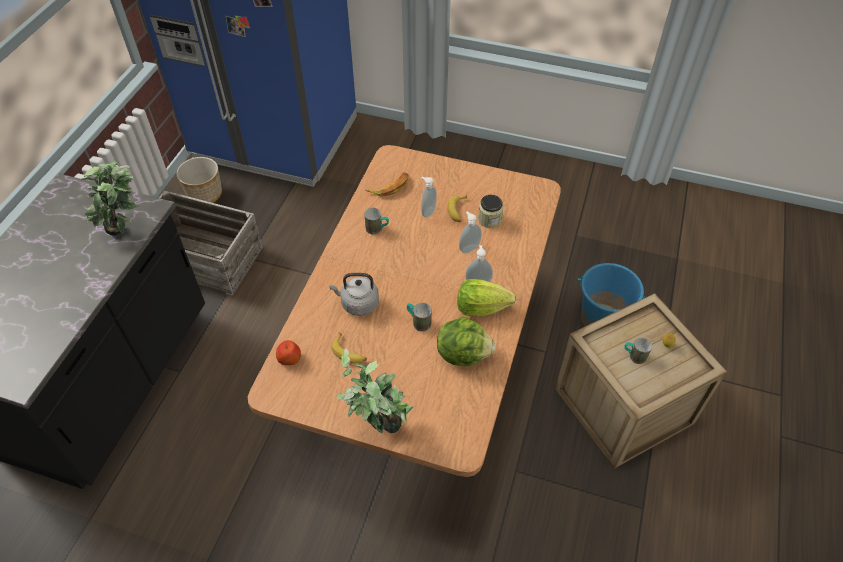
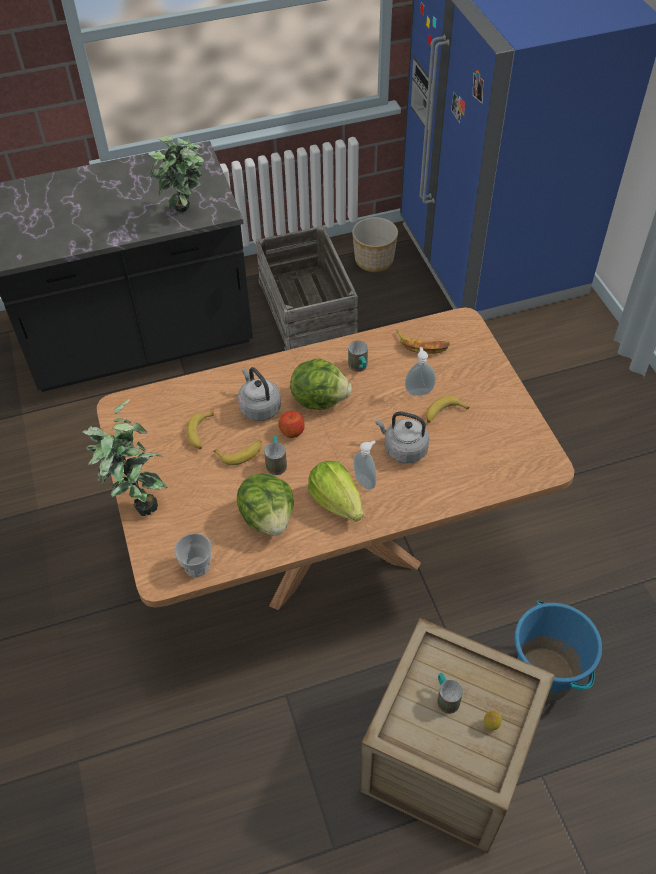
camera: 55 degrees right, 0 degrees up
apple [276,340,301,365] -> apple moved to [278,411,305,438]
soap dispenser [459,211,482,253] -> grey kettle [376,412,429,464]
jar [478,195,503,228] -> none
none -> cup [174,533,212,577]
none -> banana [213,440,262,465]
none -> lettuce [290,358,352,410]

